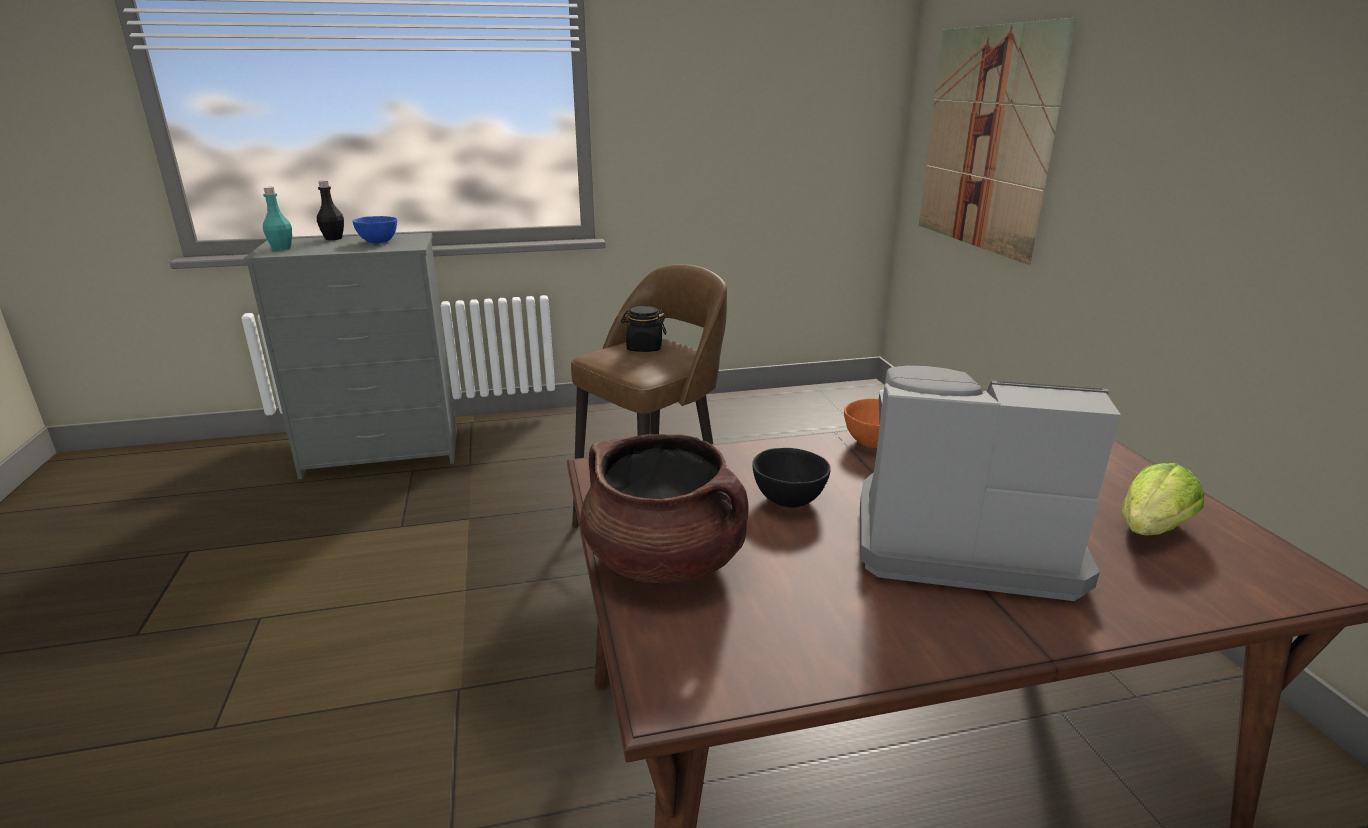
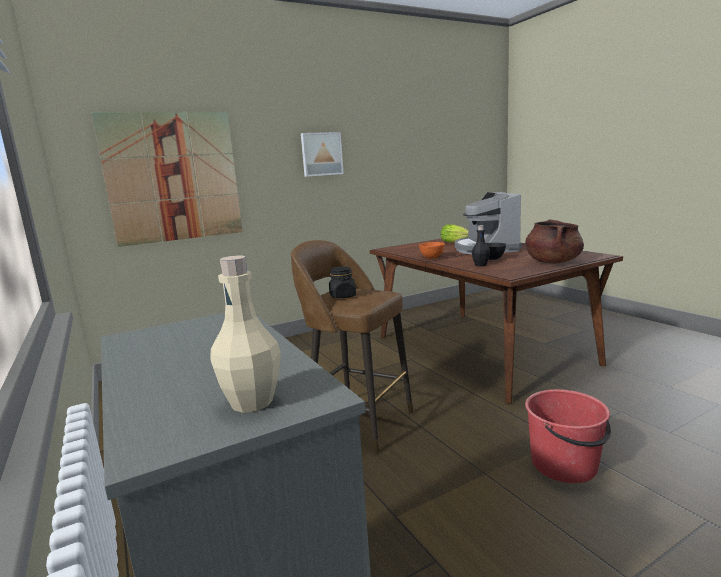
camera: 105 degrees left, 10 degrees down
turquoise bottle [263,187,292,250] -> beige bottle [210,255,281,413]
black bottle [317,180,344,240] -> black bottle moved to [472,225,490,266]
blue bowl [352,216,397,243] -> none
none -> picture [301,132,344,177]
none -> red bucket [525,389,611,483]

